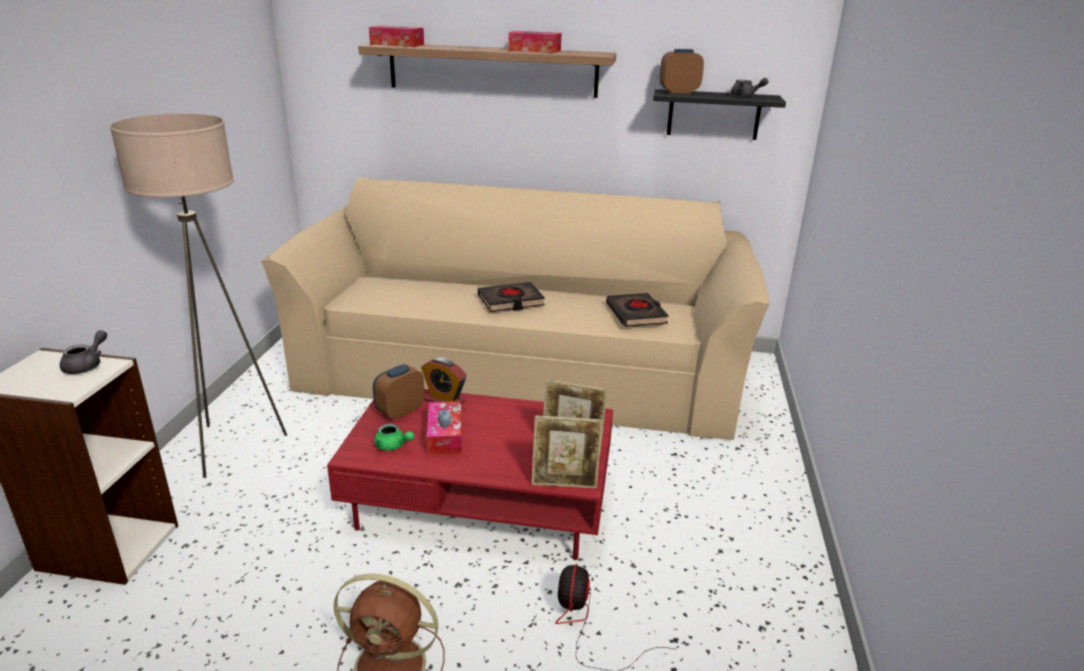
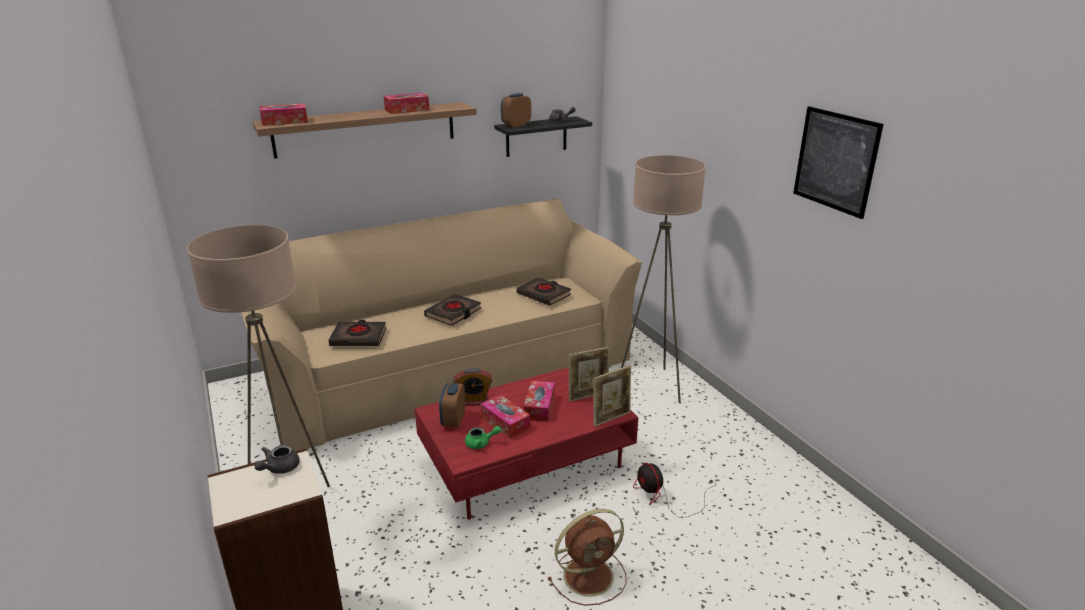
camera: 35 degrees left, 0 degrees up
grey teapot [60,330,107,374] -> grey teapot turned 135 degrees counterclockwise [254,445,300,474]
none -> black book [328,320,386,346]
none -> tissue box [524,381,555,422]
none -> beige floor lamp [621,155,706,403]
none -> picture [793,106,884,219]

